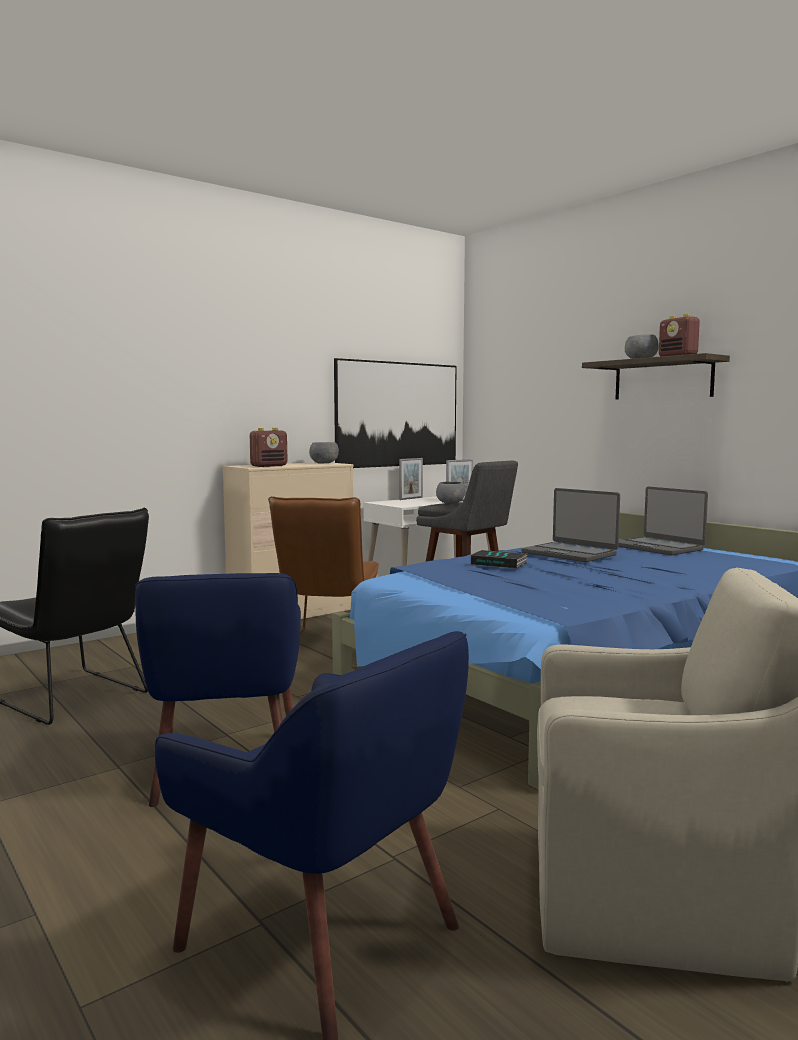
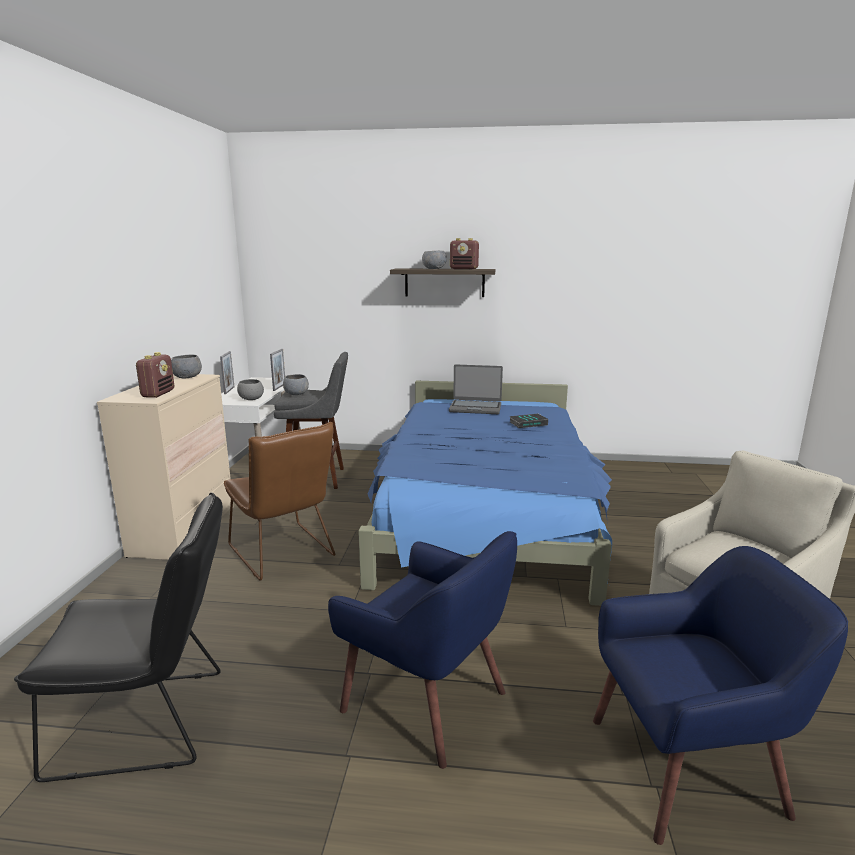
camera: 45 degrees left, 10 degrees up
picture [334,358,457,468] -> none
book [471,550,527,569] -> book moved to [509,414,548,428]
laptop [521,488,620,562] -> none
none -> grey bowl [237,379,264,400]

